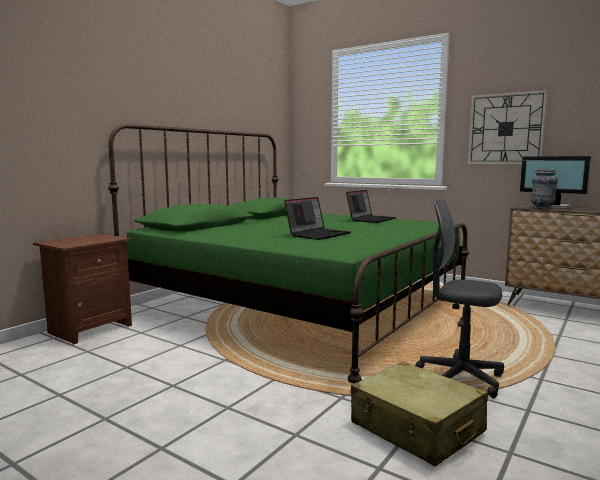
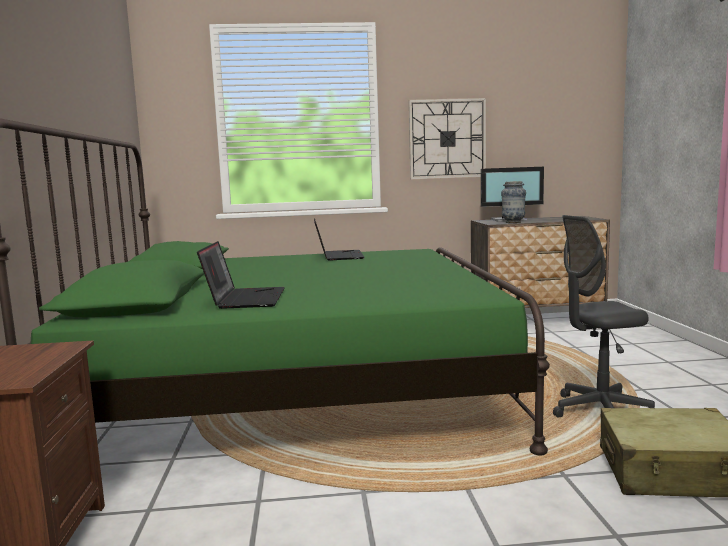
camera: 40 degrees left, 0 degrees up
laptop [284,197,351,240] -> laptop moved to [197,241,285,309]

